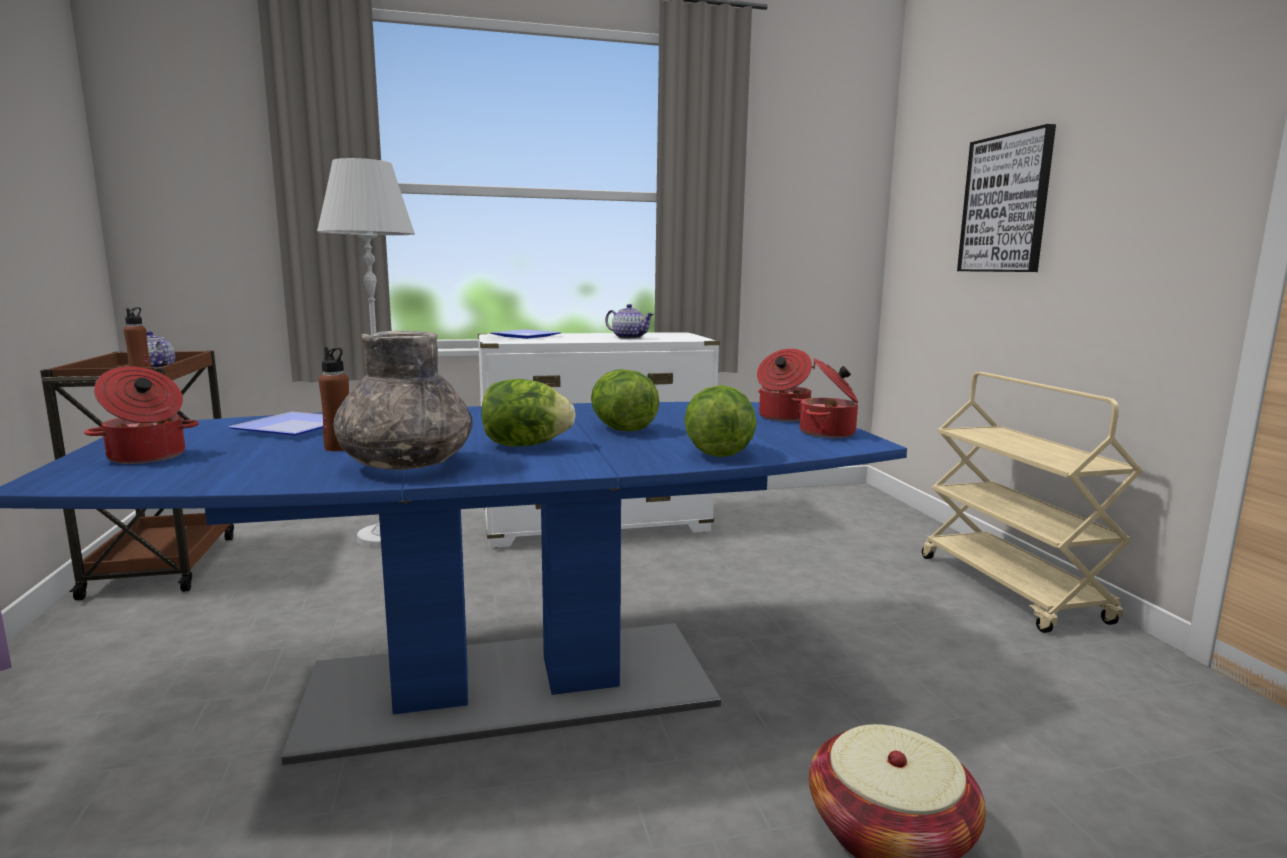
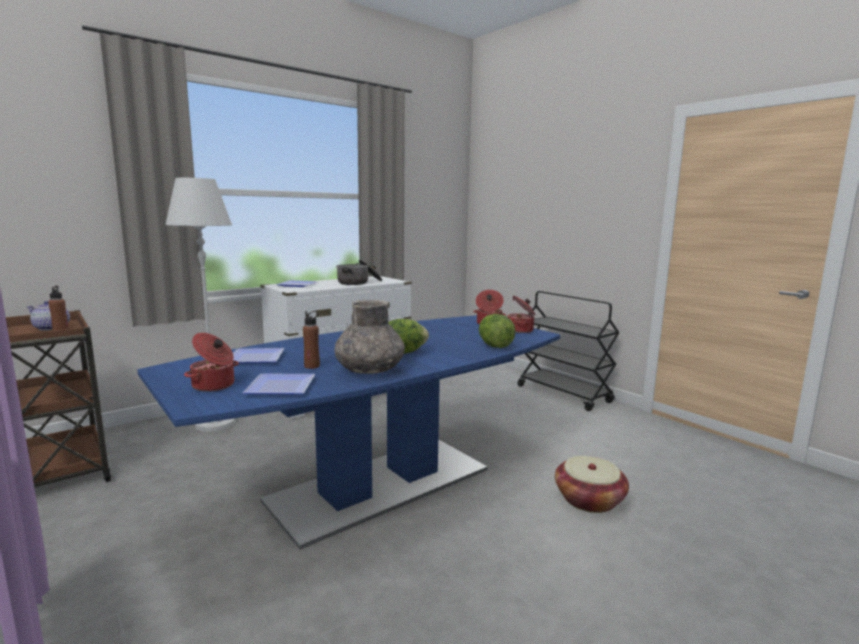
camera: 25 degrees left, 0 degrees up
lettuce [591,369,660,431] -> none
teapot [605,304,654,339] -> cooking pot [336,260,382,285]
beige cart [922,372,1143,633] -> black cart [517,291,620,411]
picture [957,124,1056,272] -> none
none -> plate [242,374,315,394]

